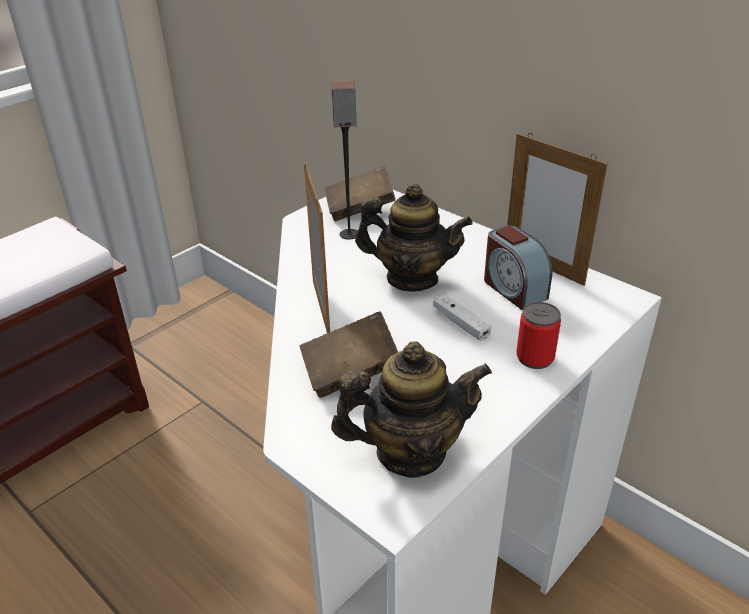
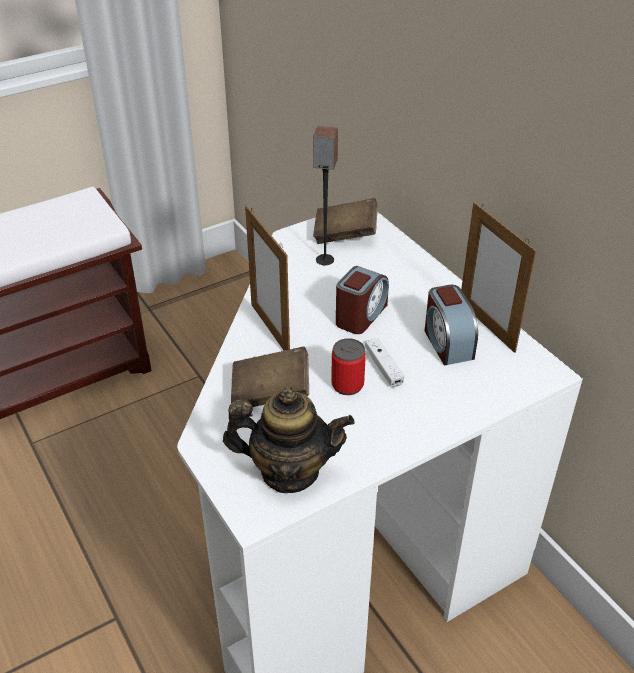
camera: 15 degrees right, 5 degrees up
picture frame [304,162,330,333] -> picture frame turned 150 degrees clockwise [245,205,290,350]
teapot [355,184,473,292] -> alarm clock [336,266,389,334]
can [516,302,561,369] -> can moved to [331,338,366,395]

